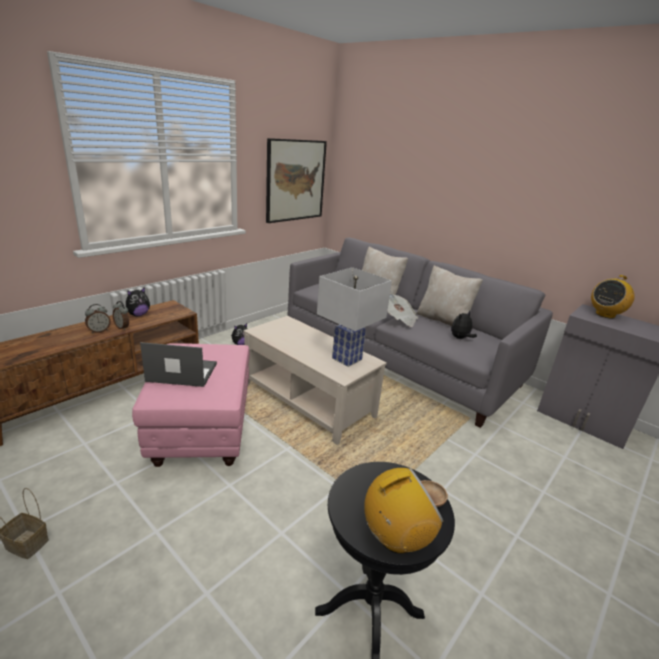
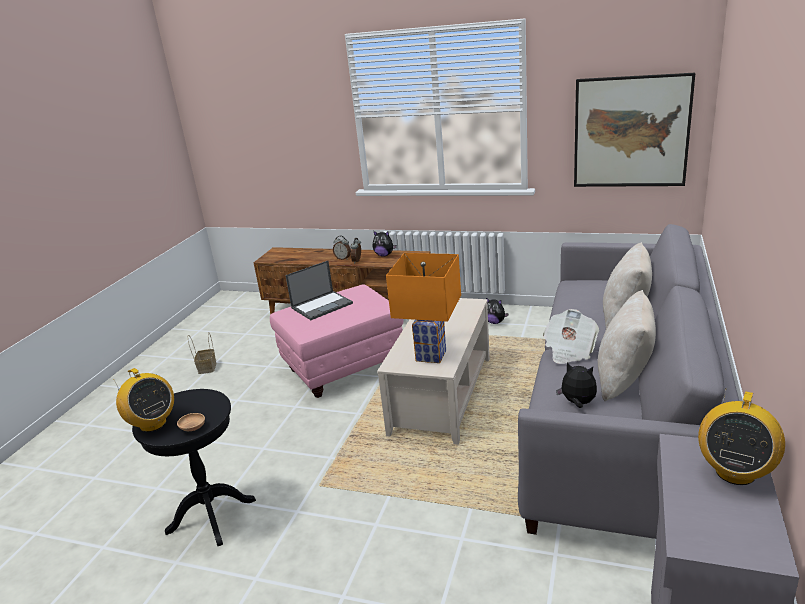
camera: 70 degrees right, 0 degrees up
laptop [140,342,217,387] -> laptop turned 75 degrees clockwise [285,261,353,320]
white table lamp [317,267,392,367] -> orange table lamp [386,253,461,363]
radio [591,275,635,319] -> radio turned 90 degrees counterclockwise [698,391,785,485]

